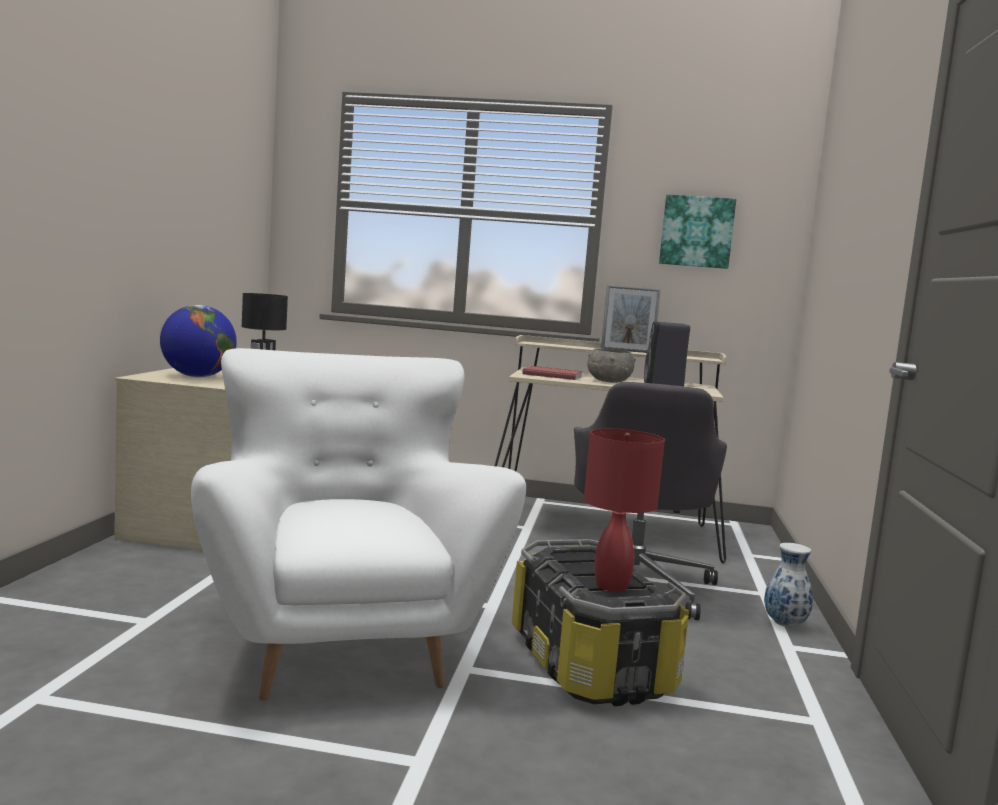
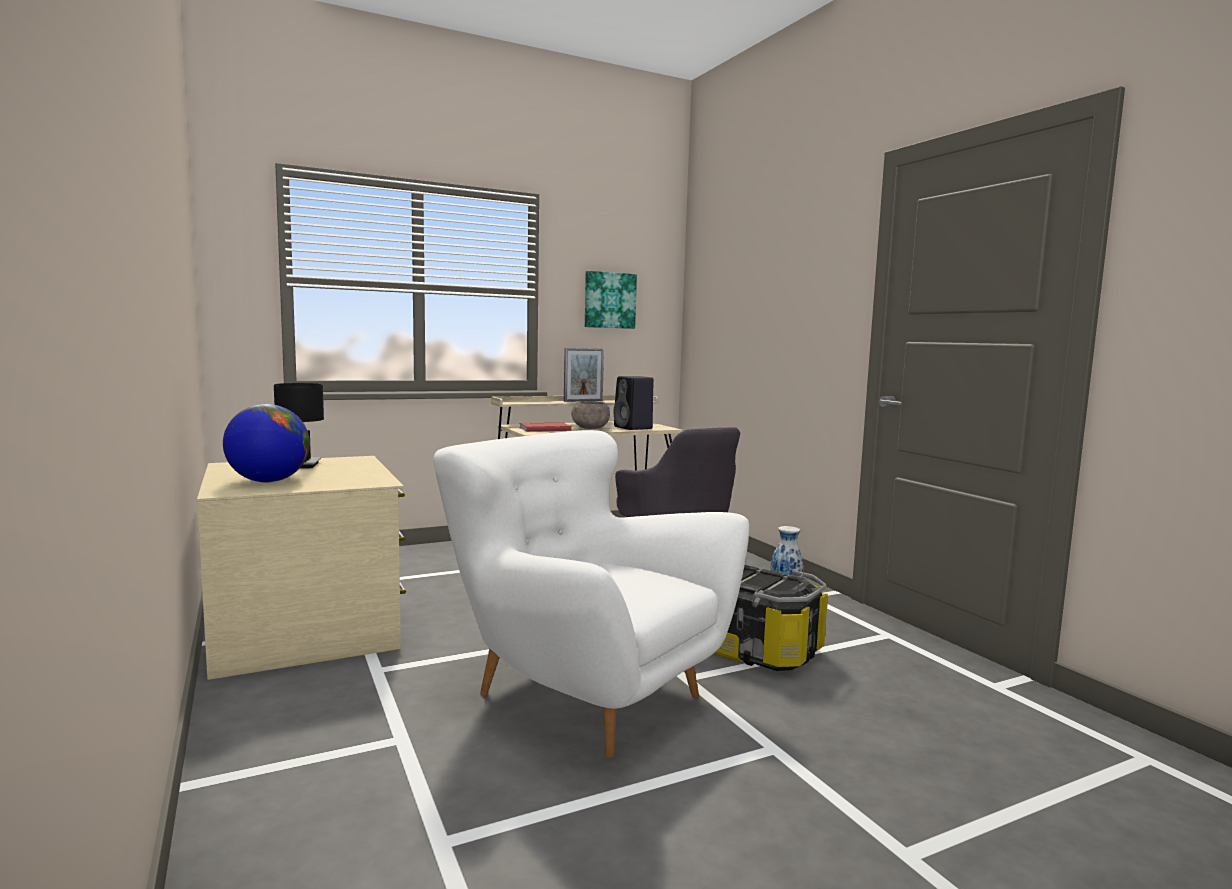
camera: 35 degrees left, 0 degrees up
red table lamp [584,428,665,592] -> none

